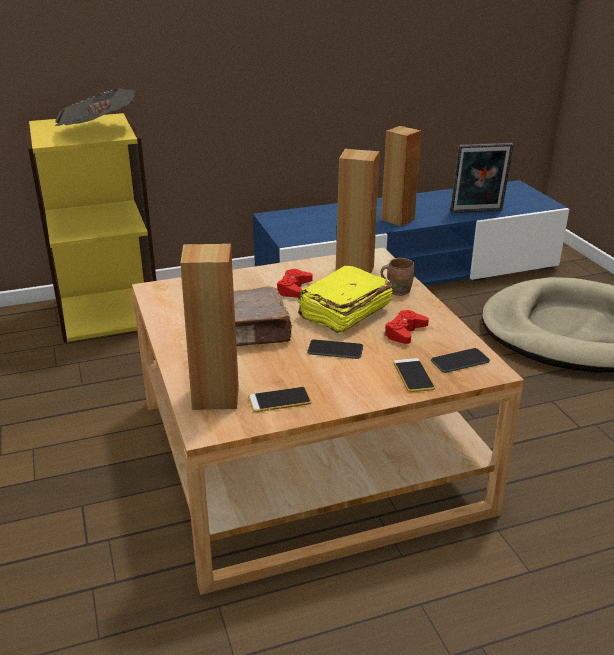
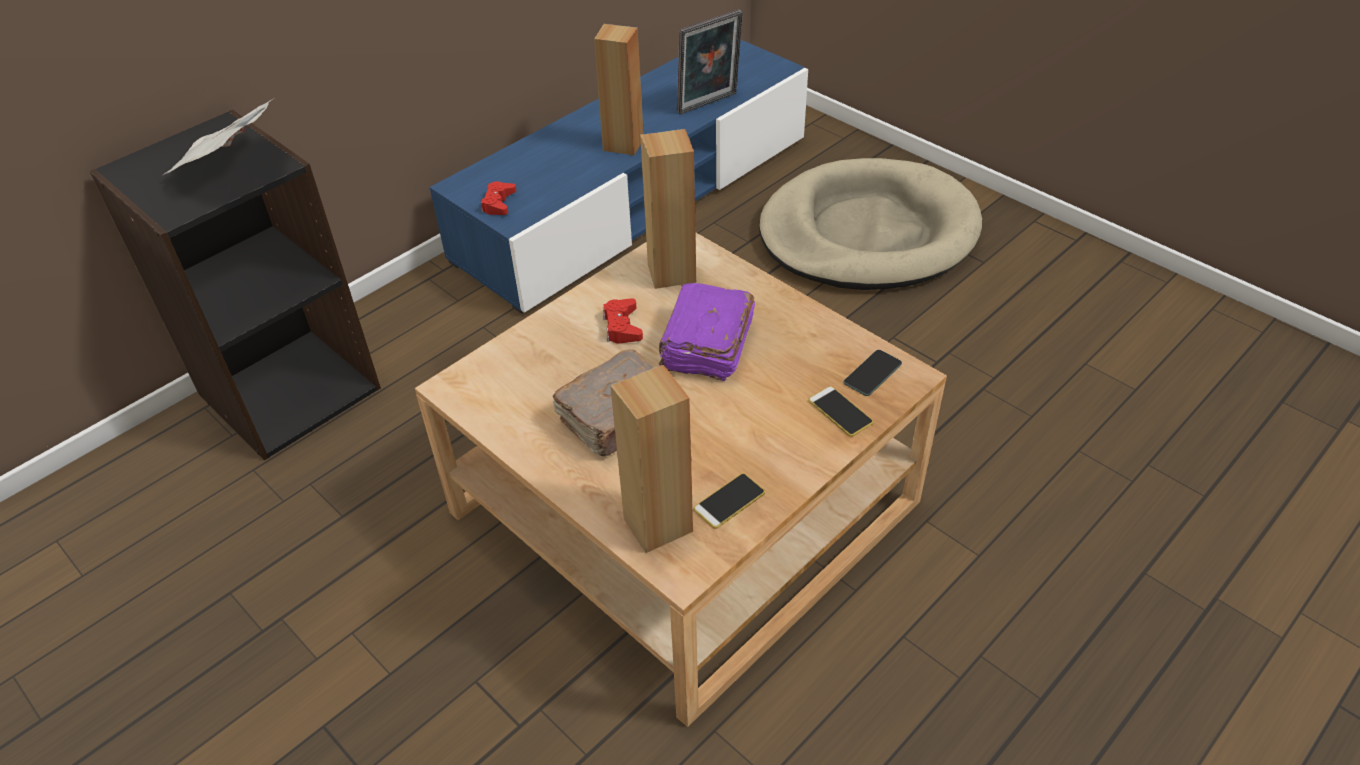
camera: 25 degrees left, 15 degrees up
yellow bookcase [25,113,157,342] -> black bookcase [89,109,381,460]
yellow book [298,266,393,334] -> purple book [659,283,755,381]
phone [307,340,363,359] -> none
brown mug [381,258,415,296] -> none
red game controller [384,310,429,344] -> red game controller moved to [481,181,516,215]

